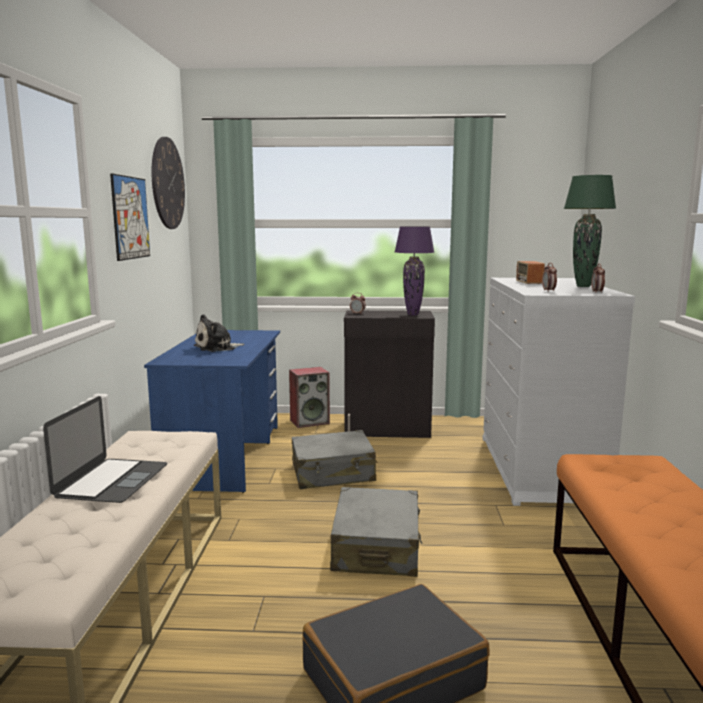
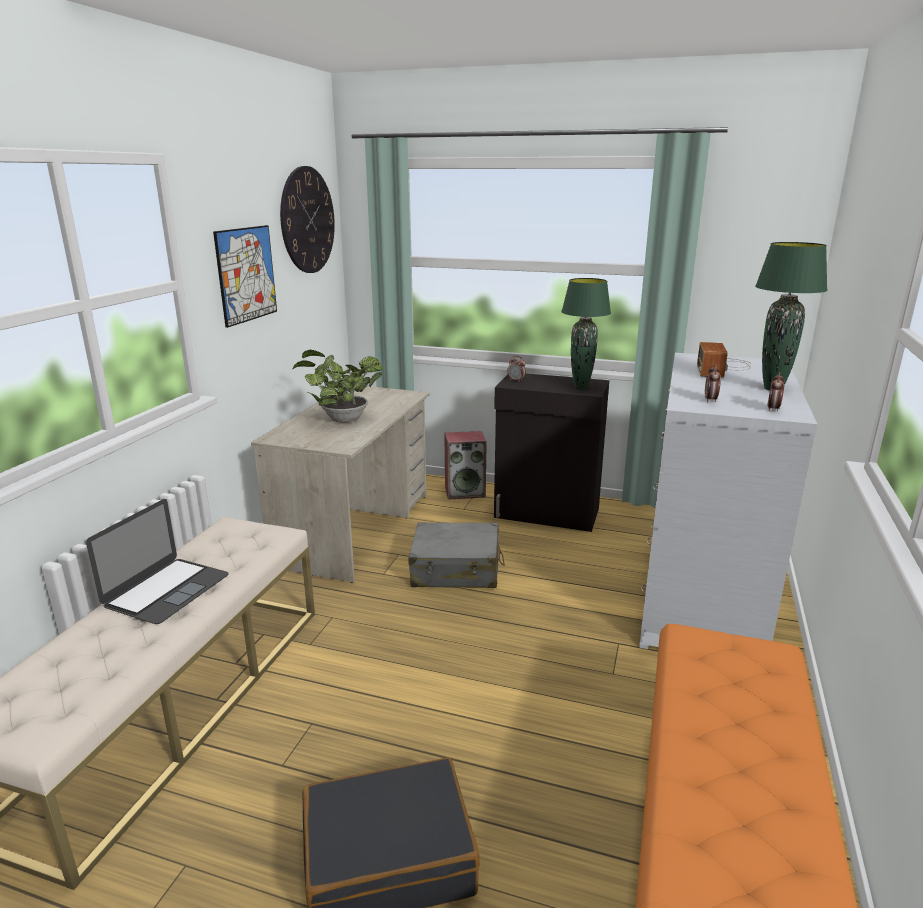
camera: 15 degrees right, 10 degrees up
blue desk [144,330,280,493] -> beige desk [251,386,430,583]
plush toy [194,314,245,352] -> potted plant [292,350,383,423]
grey suitcase [330,487,422,577] -> none
purple table lamp [395,226,434,315] -> green table lamp [561,278,611,389]

